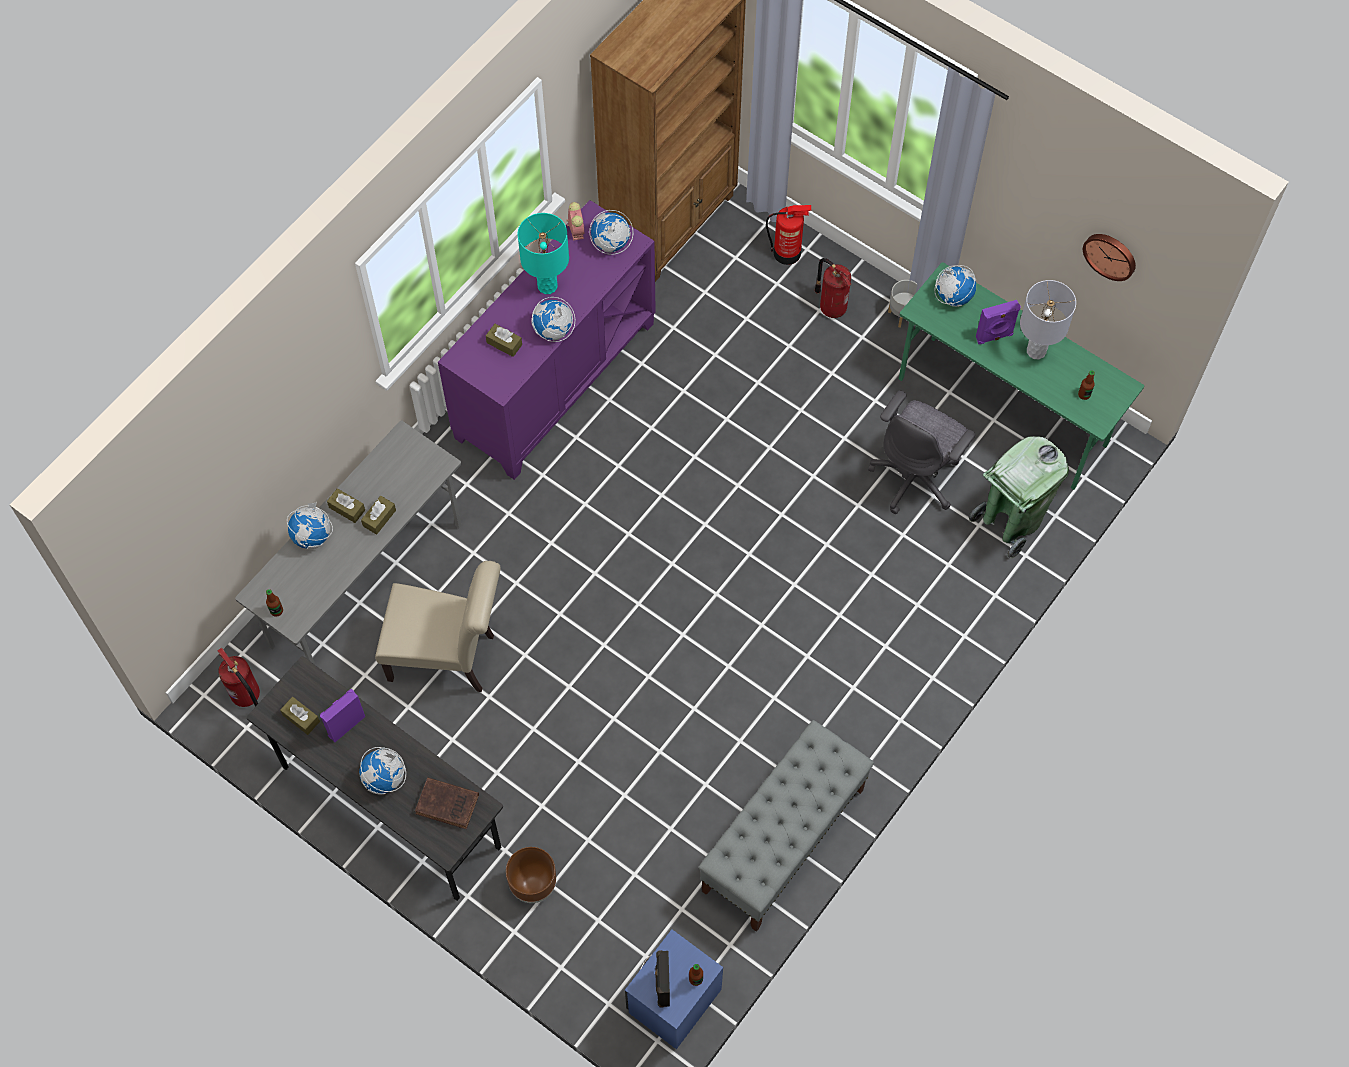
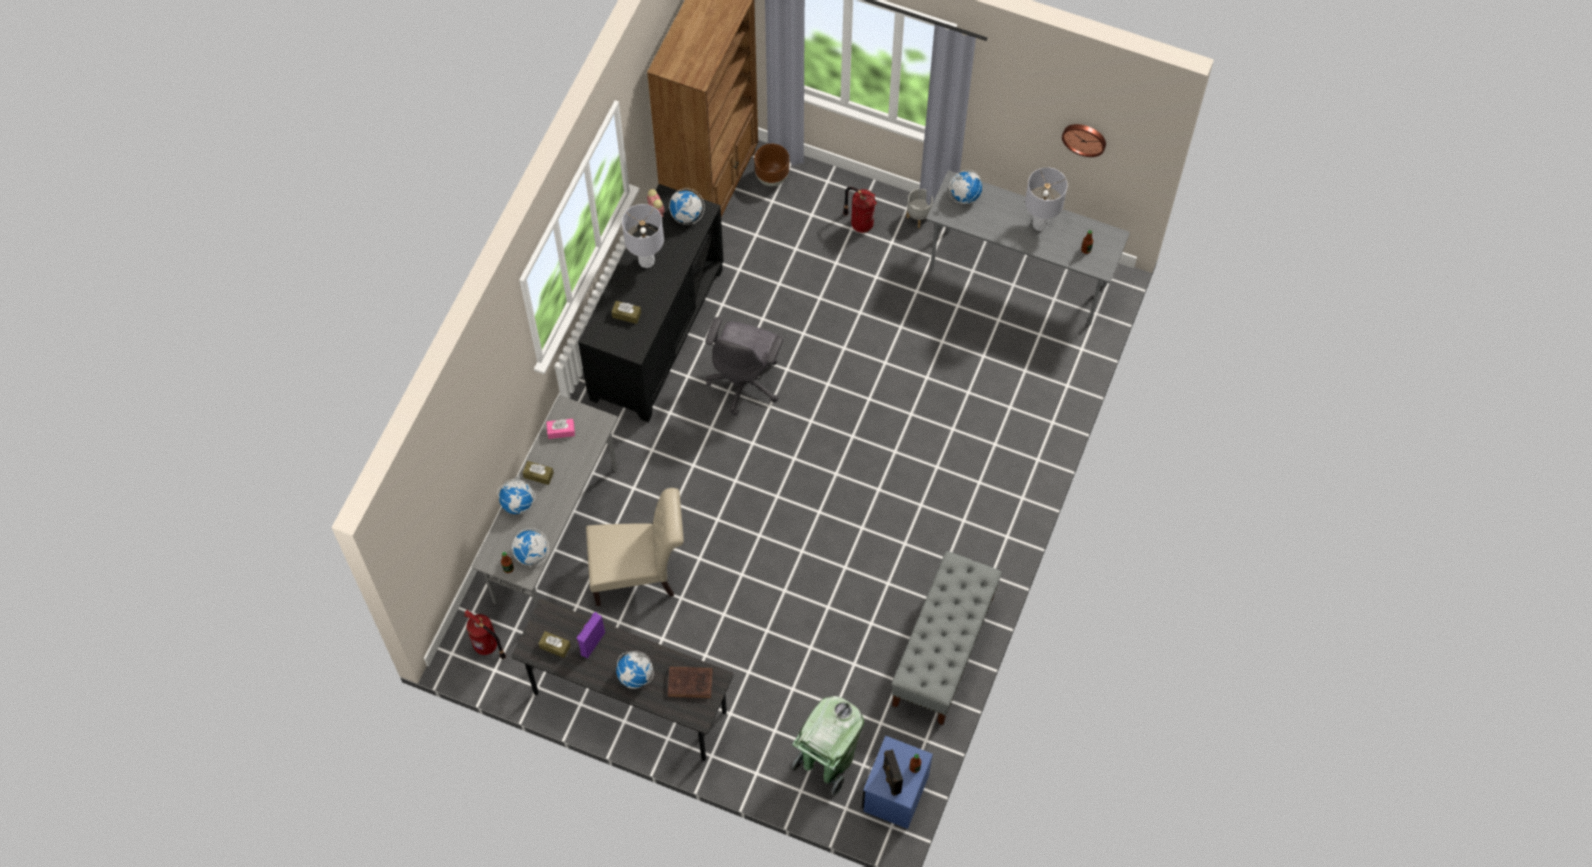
camera: 15 degrees left, 0 degrees up
brown tissue box [361,496,396,535] -> none
purple cabinet [438,200,656,480] -> black cabinet [578,184,724,422]
brown planter [506,847,556,903] -> brown planter moved to [754,144,789,186]
turquoise table lamp [517,213,569,294] -> grey table lamp [622,204,664,268]
globe [531,297,575,342] -> globe moved to [512,528,549,566]
fire extinguisher [766,205,811,265] -> none
grey office chair [868,390,976,514] -> grey office chair moved to [705,317,784,415]
green desk [899,262,1144,490] -> grey desk [927,170,1130,325]
green trash can [969,436,1069,558] -> green trash can moved to [791,696,864,796]
purple speaker [976,300,1021,344] -> none
none -> pink tissue box [546,419,575,439]

